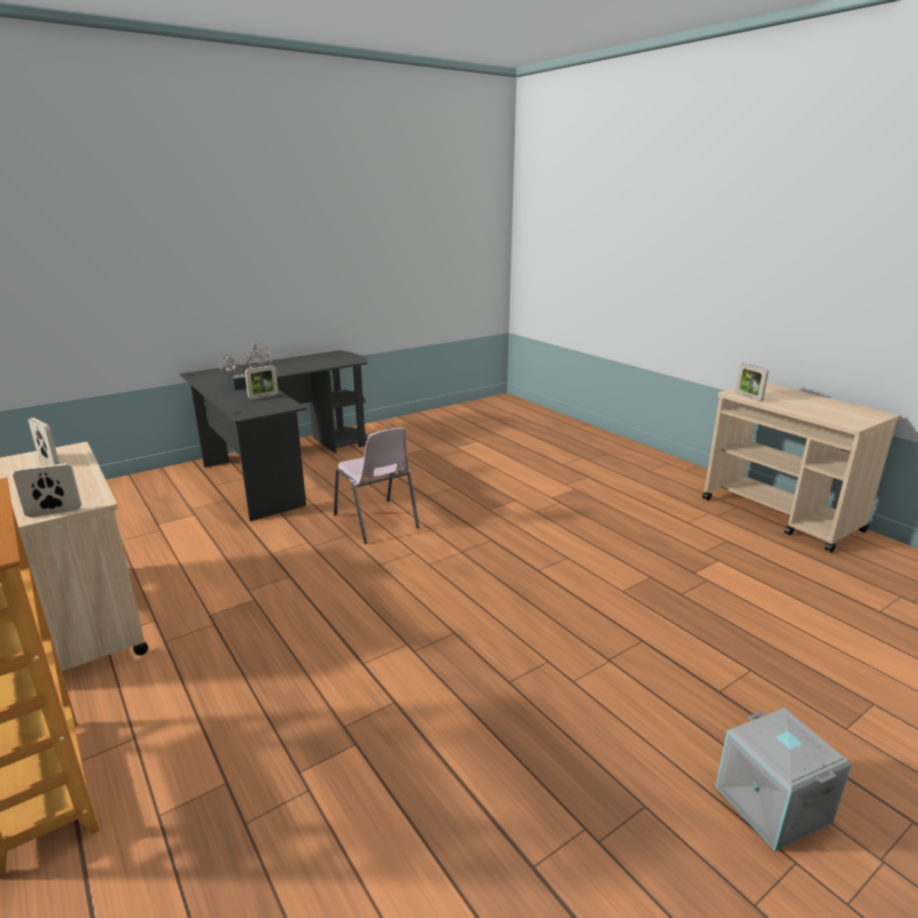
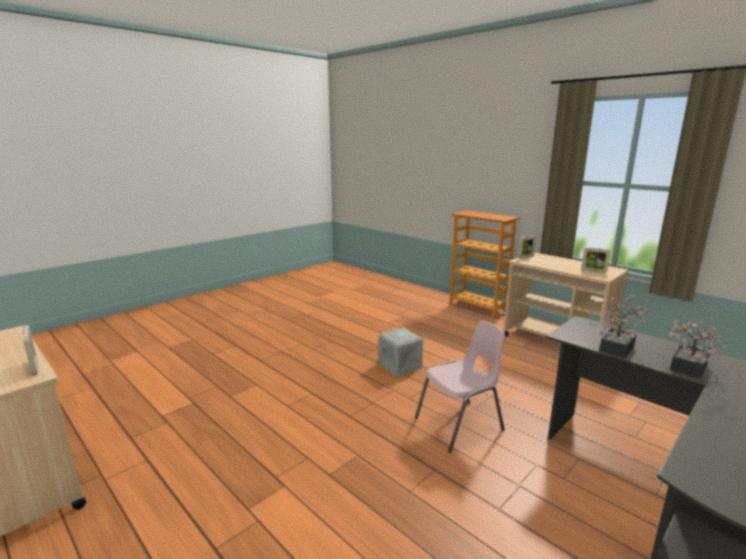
camera: 170 degrees right, 5 degrees down
picture frame [245,365,278,400] -> potted plant [599,295,650,358]
pink chair [334,427,420,544] -> pink chair turned 105 degrees clockwise [415,321,505,453]
grey storage box [715,708,852,851] -> grey storage box moved to [379,328,423,376]

